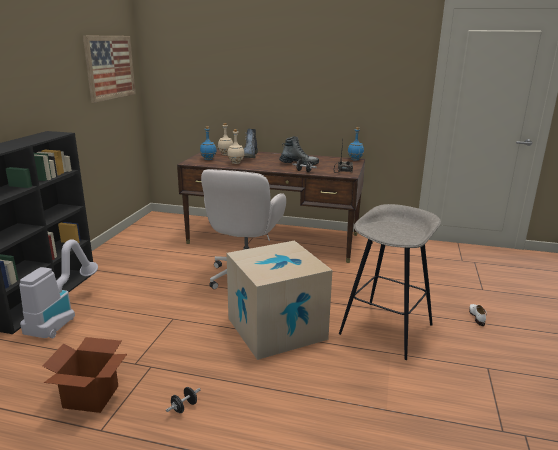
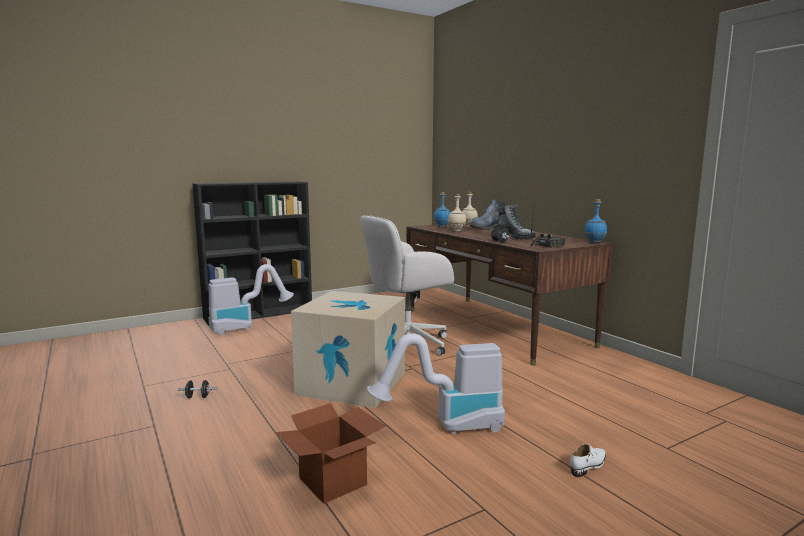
camera: 45 degrees right, 10 degrees down
cardboard box [43,337,127,413] -> cardboard box moved to [275,403,386,504]
picture [83,35,136,103] -> none
grey stool [339,204,441,360] -> vacuum cleaner [367,333,505,434]

